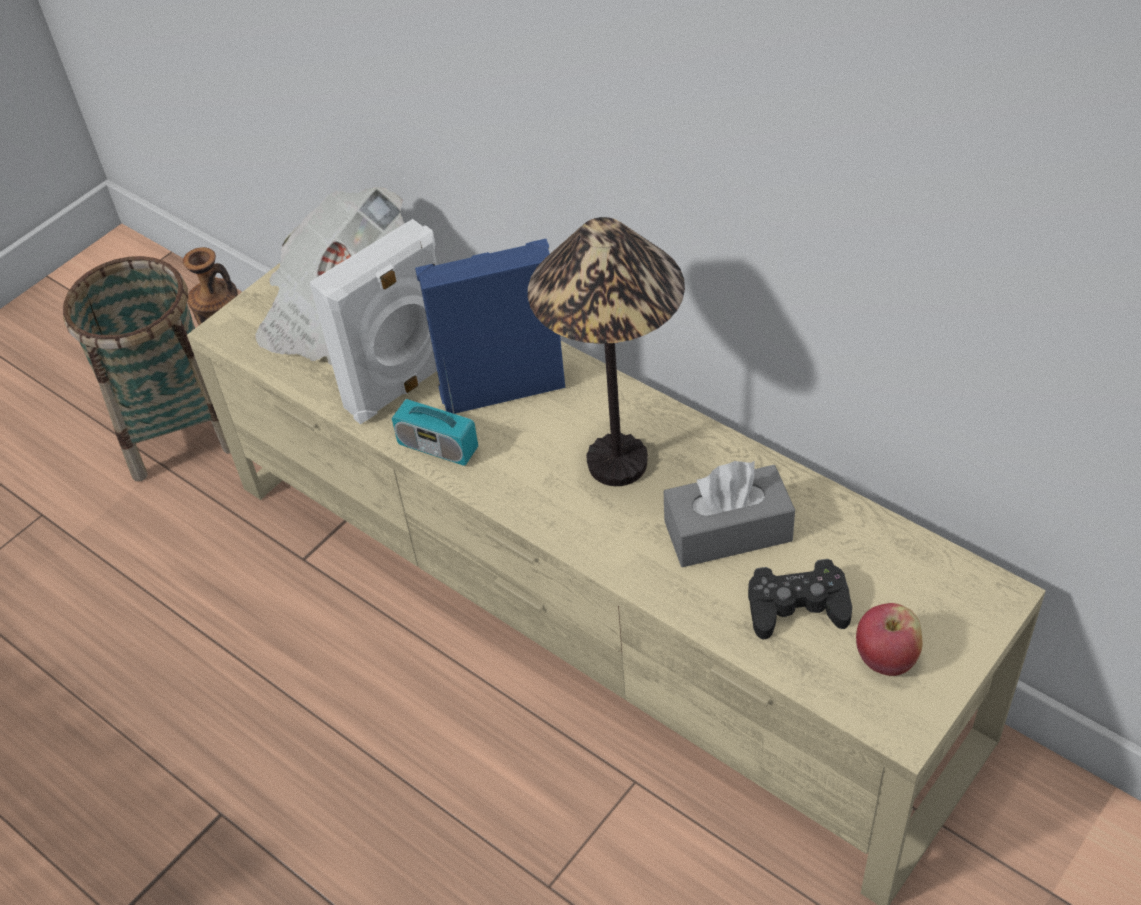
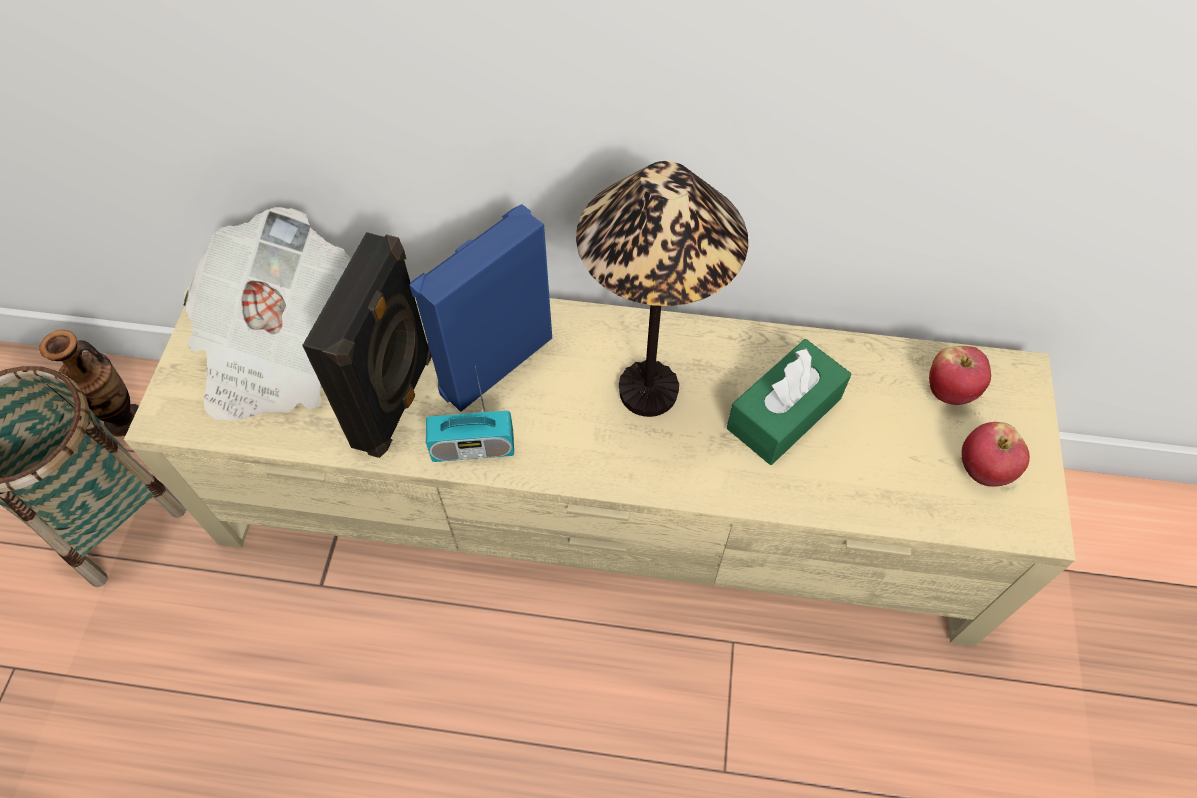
camera: 35 degrees left, 10 degrees up
white speaker [310,219,437,424] -> black speaker [302,232,432,458]
grey tissue box [664,461,795,567] -> green tissue box [727,339,851,465]
black game controller [748,559,852,639] -> none
none -> apple [929,346,991,405]

